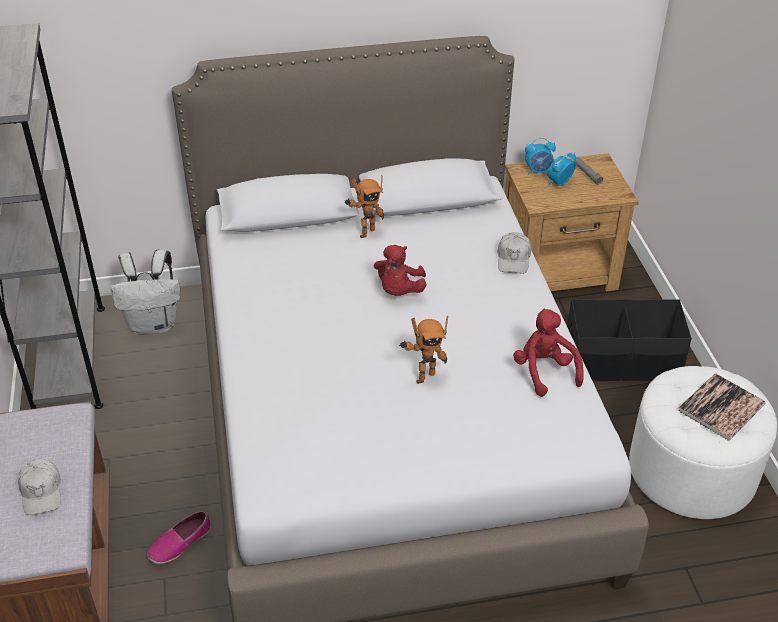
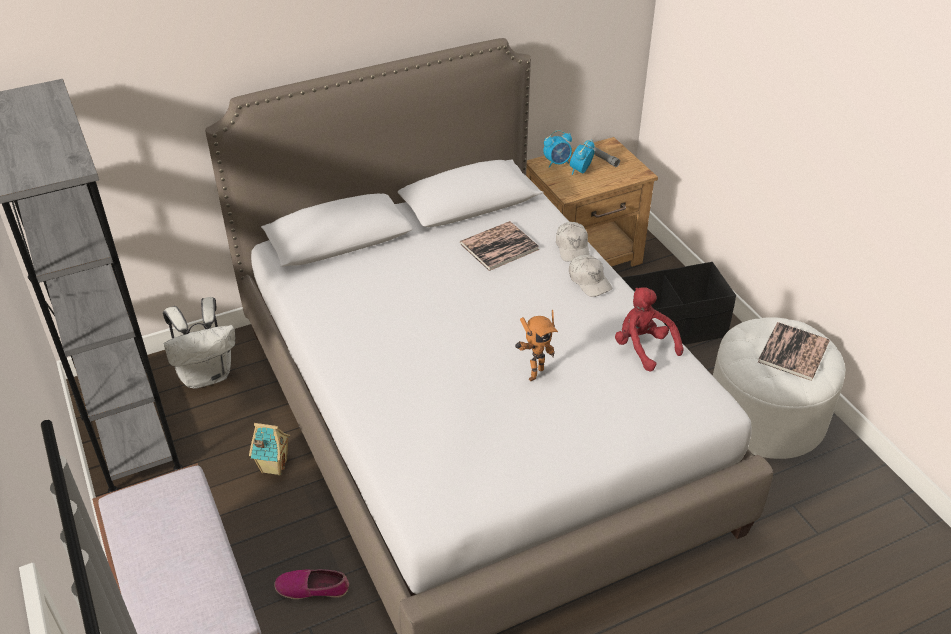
camera: 15 degrees left, 0 degrees up
white cap [18,459,61,515] -> white cap moved to [569,255,612,297]
shoe [147,511,210,564] -> shoe turned 60 degrees clockwise [274,569,349,599]
toy robot [344,175,384,238] -> none
red plush toy [374,245,426,296] -> none
none -> toy house [249,423,290,476]
none -> book [460,221,539,271]

